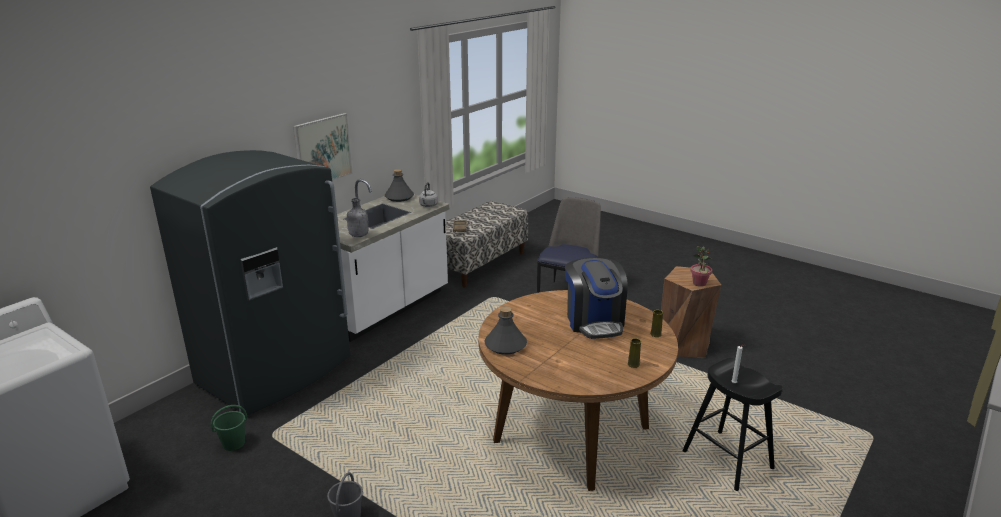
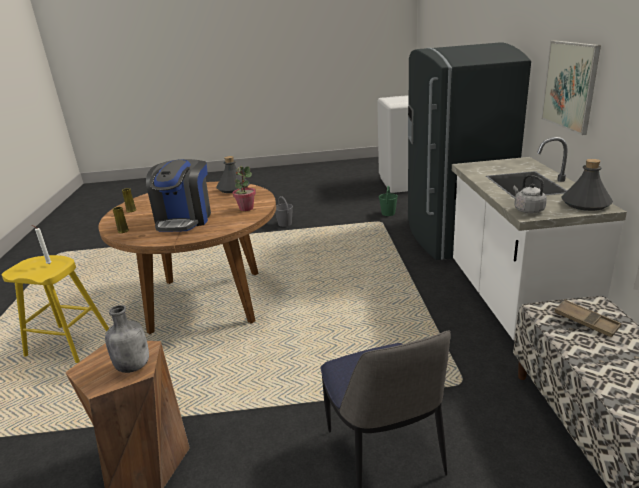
camera: 140 degrees right, 0 degrees up
grey bottle [347,198,369,237] -> grey bottle moved to [105,305,149,373]
coffee machine [565,258,628,339] -> coffee machine turned 120 degrees counterclockwise [146,159,211,232]
black stool [682,358,783,491] -> yellow stool [2,255,109,363]
potted plant [690,246,712,287] -> potted plant moved to [233,166,256,211]

